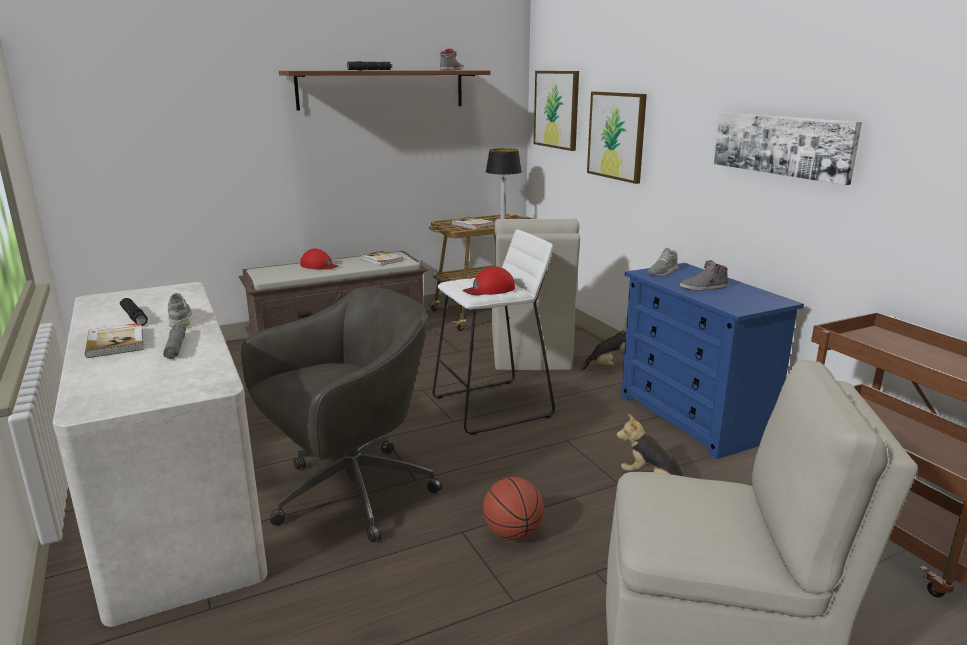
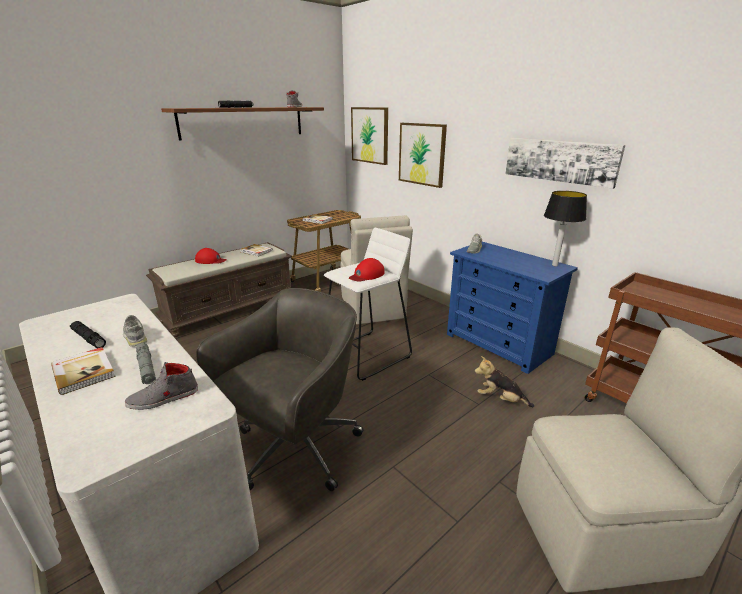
camera: 15 degrees left, 5 degrees up
basketball [483,477,544,540] -> none
table lamp [486,148,522,219] -> table lamp moved to [544,191,587,266]
plush toy [580,318,627,371] -> none
grey shoe [680,260,728,291] -> grey shoe moved to [125,362,198,410]

